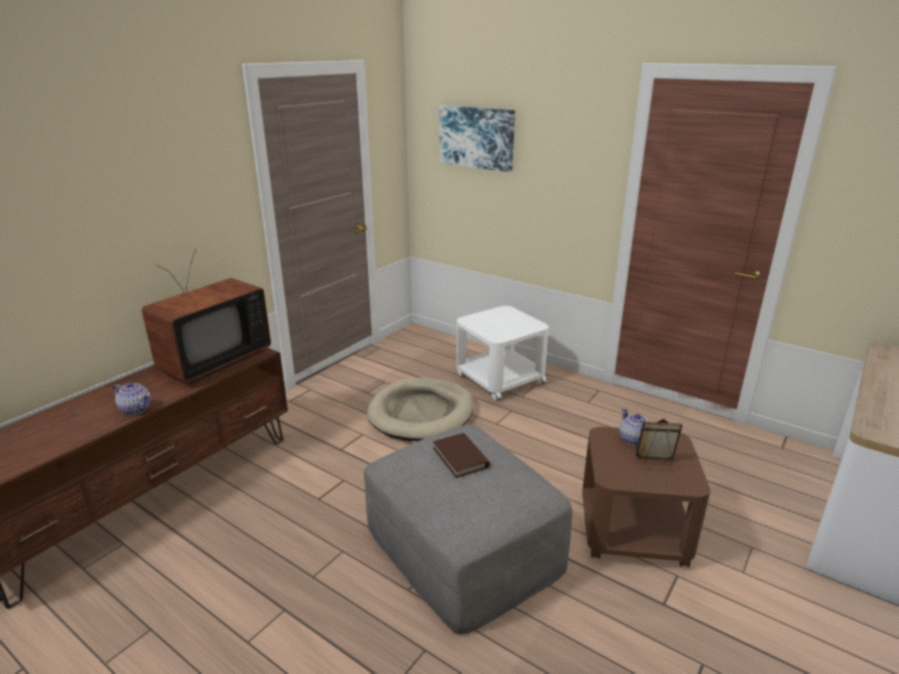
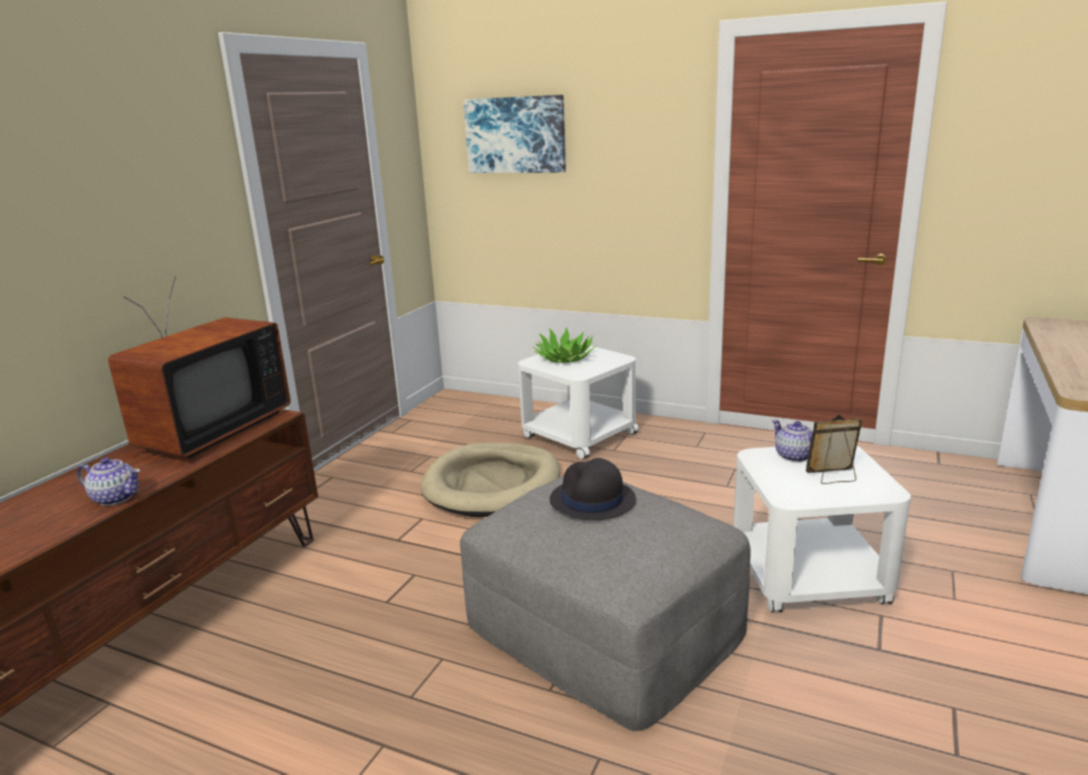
camera: 10 degrees left, 5 degrees down
brown book [433,433,490,478] -> black hat [550,458,636,521]
brown side table [582,427,711,567] -> white side table [733,446,911,613]
none -> potted plant [532,327,596,363]

